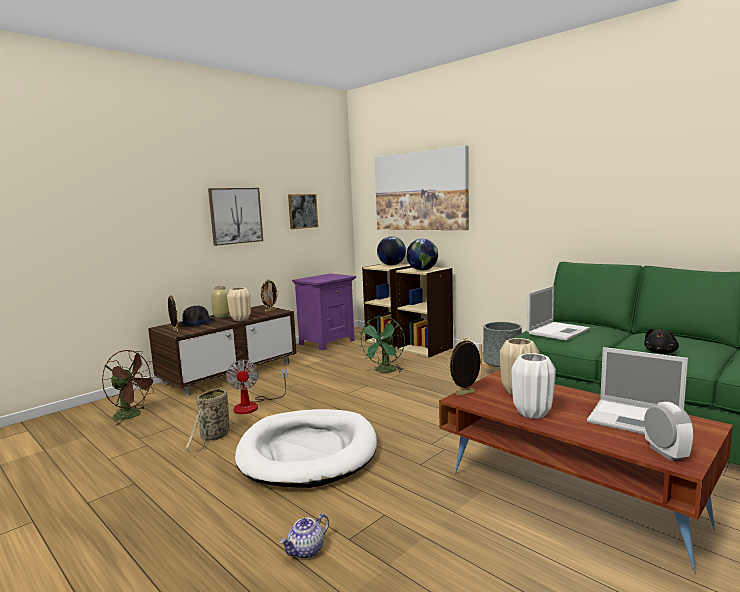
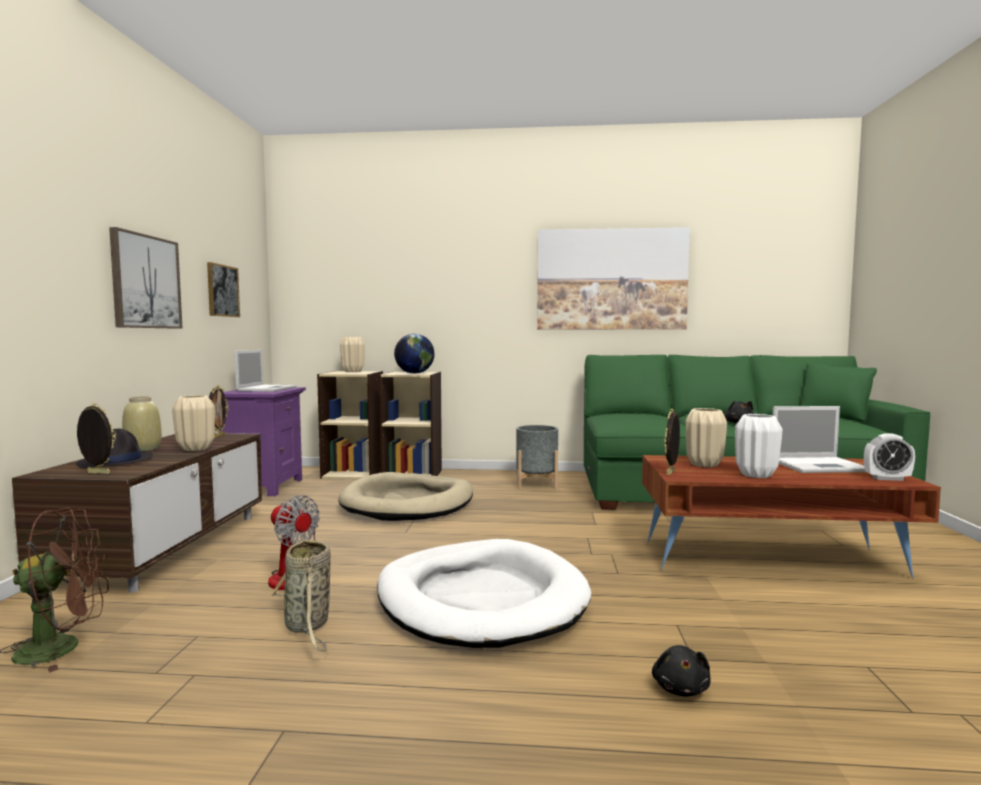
camera: 40 degrees left, 5 degrees down
teapot [280,514,329,559] -> black plush toy [652,645,711,696]
green fan [361,316,405,373] -> beige dog bed [338,472,473,521]
picture [375,145,469,230] -> picture moved to [537,227,690,329]
globe [377,236,406,265] -> beige vase [340,337,365,372]
laptop [527,286,590,341] -> laptop moved to [234,350,297,392]
alarm clock [644,402,693,461] -> alarm clock turned 150 degrees clockwise [864,433,915,481]

